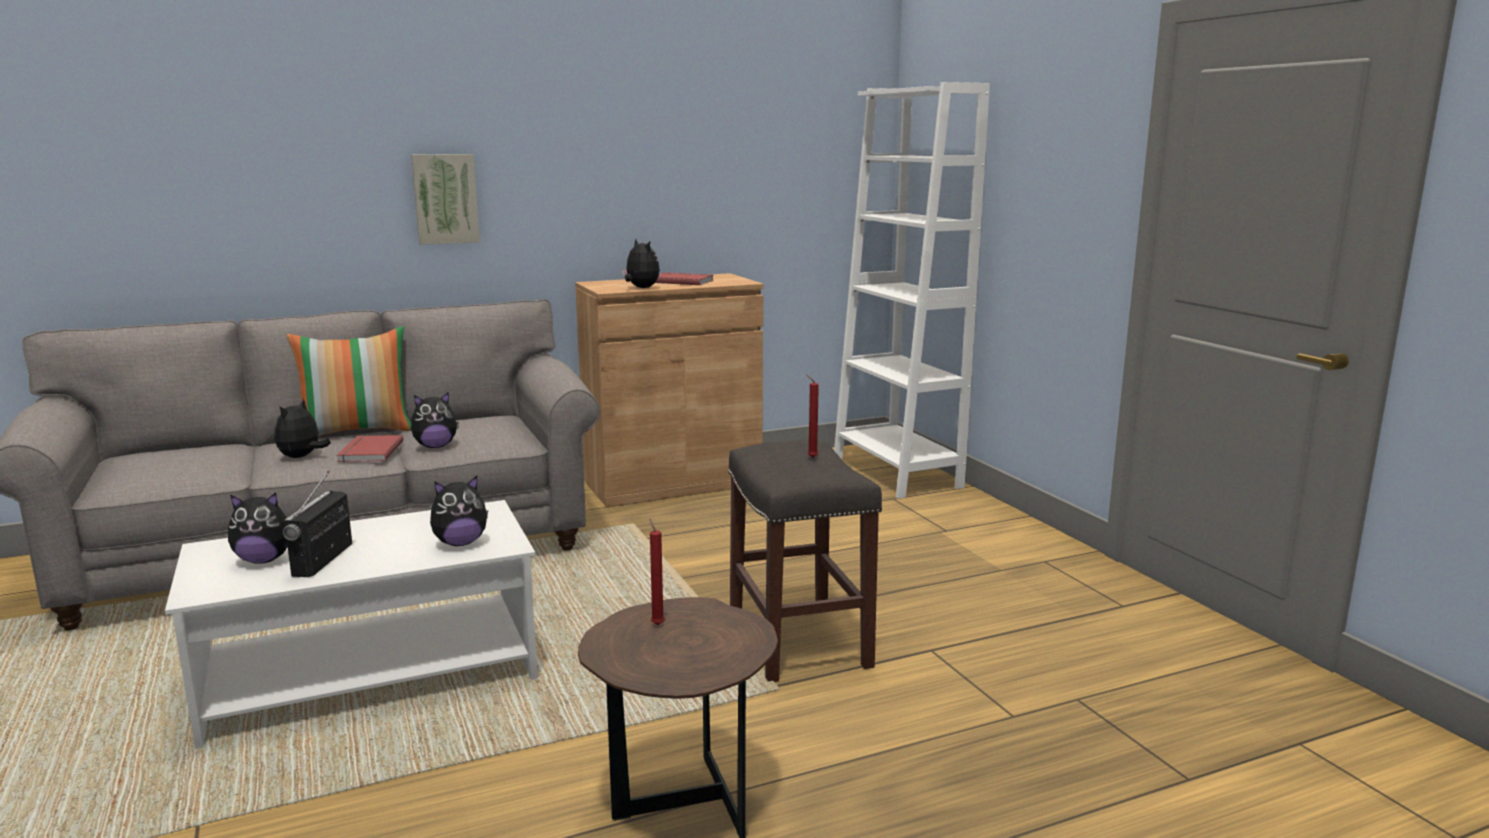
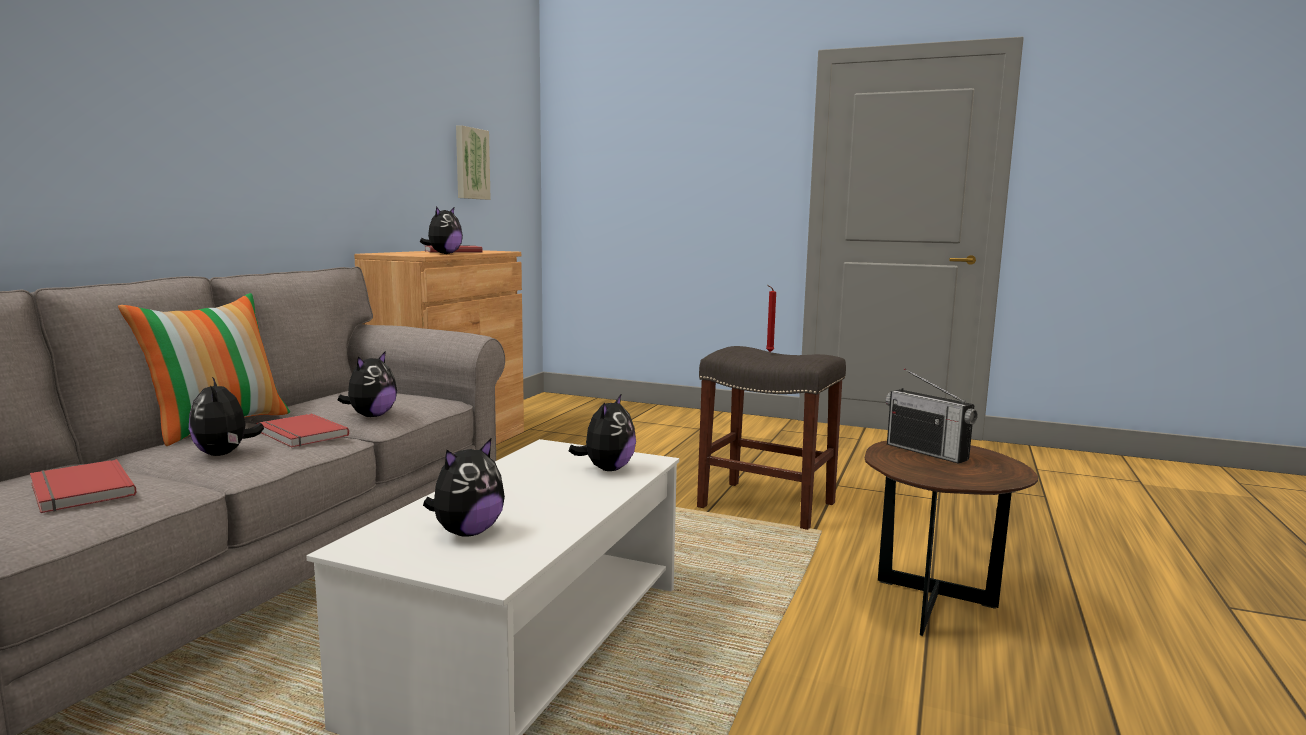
camera: 45 degrees left, 5 degrees down
radio [283,471,352,577] -> radio moved to [886,368,978,464]
picture [411,154,480,245] -> picture moved to [456,125,491,200]
plush toy [622,239,660,288] -> plush toy turned 105 degrees clockwise [420,207,463,254]
red candle [649,518,665,625] -> none
white bookcase [834,82,990,499] -> none
none -> red book [30,459,137,513]

